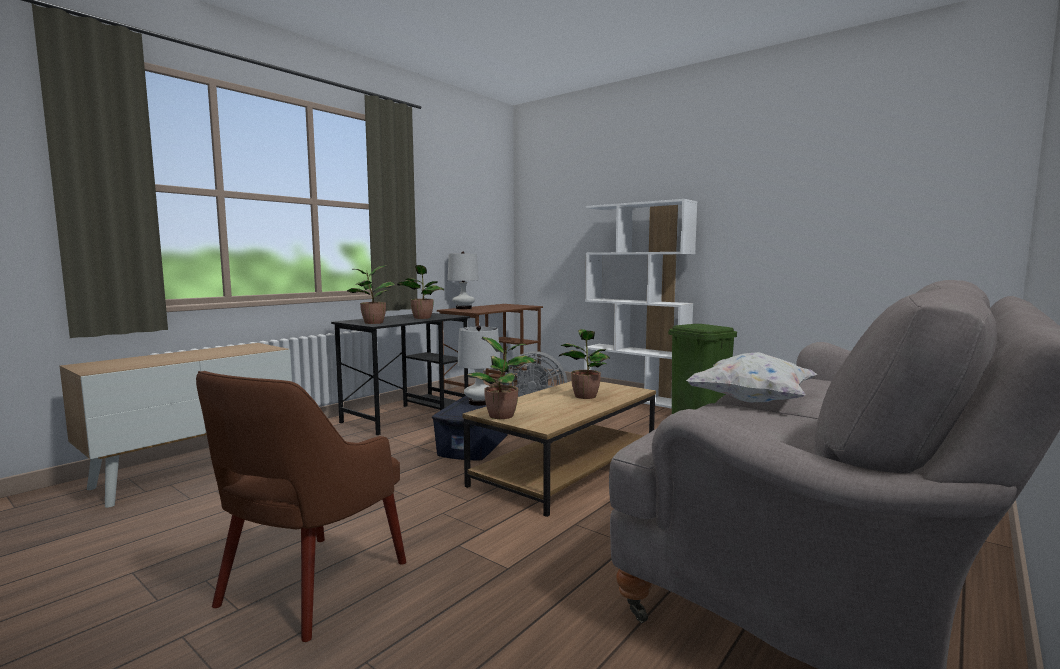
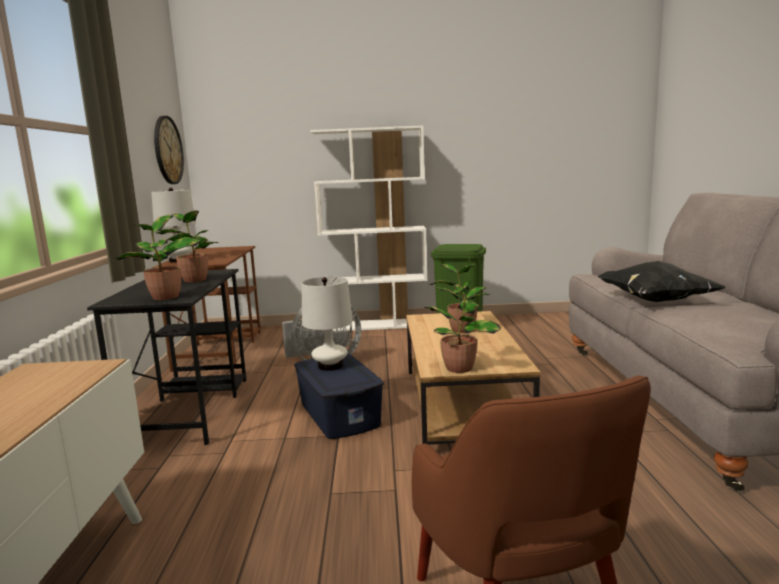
camera: 40 degrees left, 5 degrees up
white pillow [686,352,817,403] -> black pillow [597,261,726,302]
none -> wall clock [154,116,184,184]

